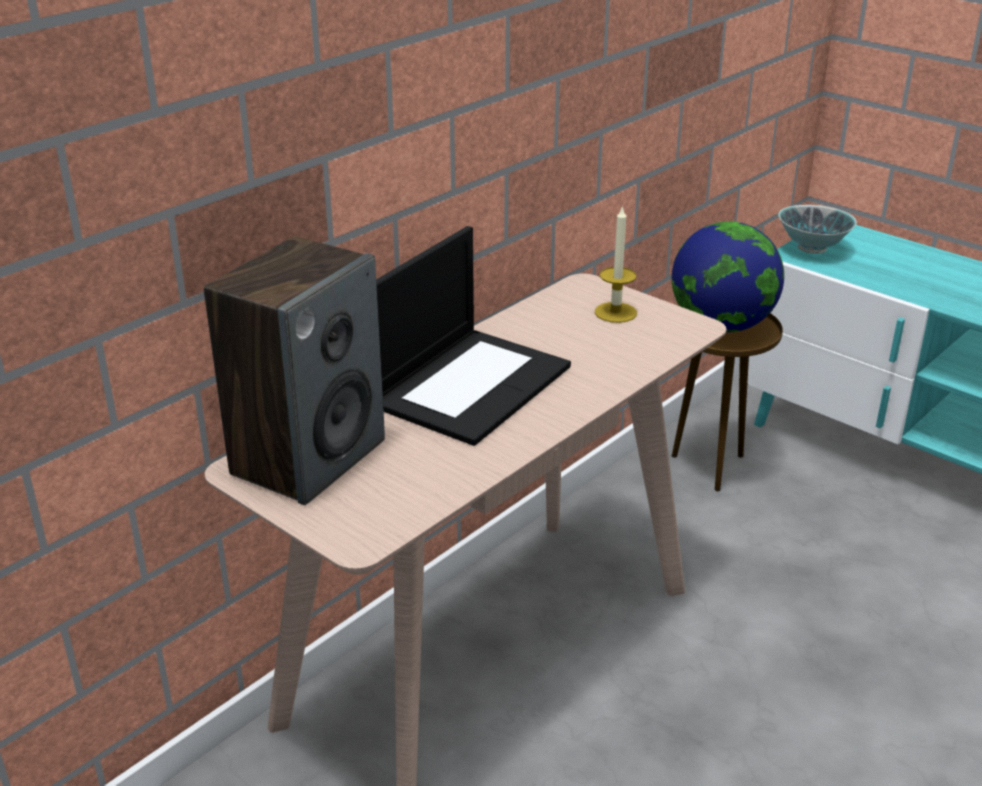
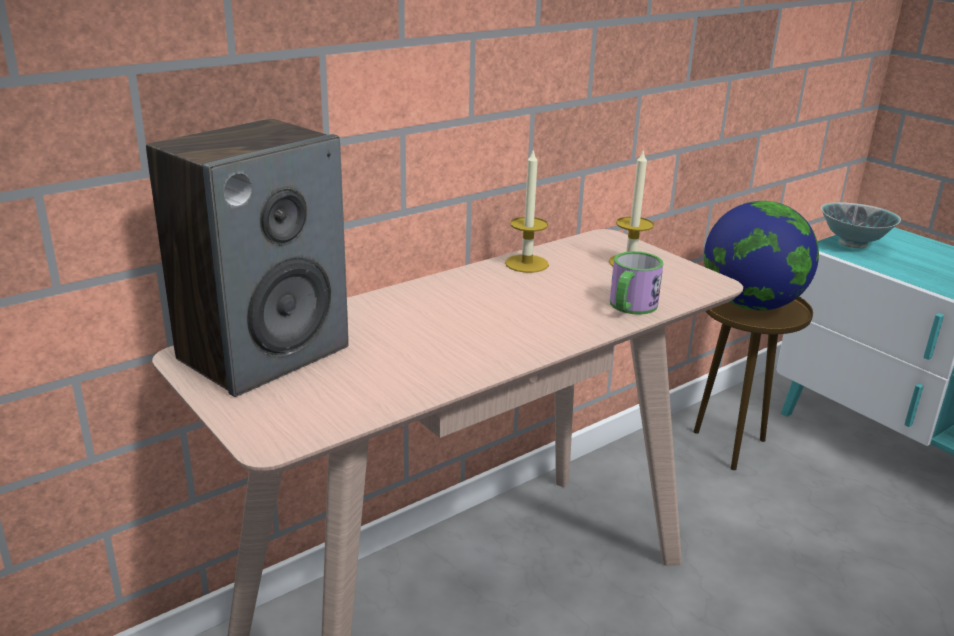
camera: 10 degrees right, 5 degrees down
laptop [376,226,571,446] -> none
none -> candle [505,148,549,273]
none -> mug [610,251,663,315]

